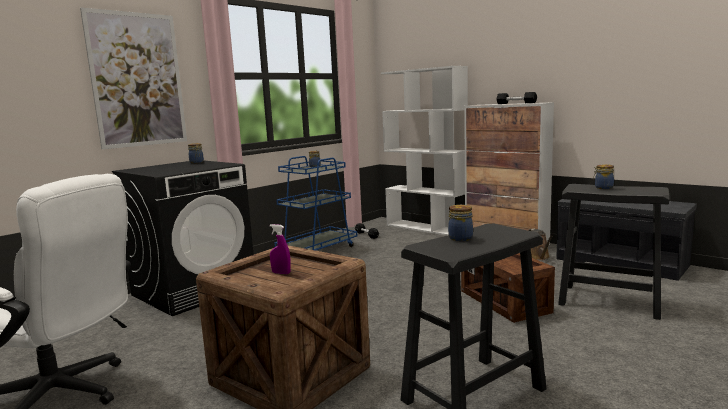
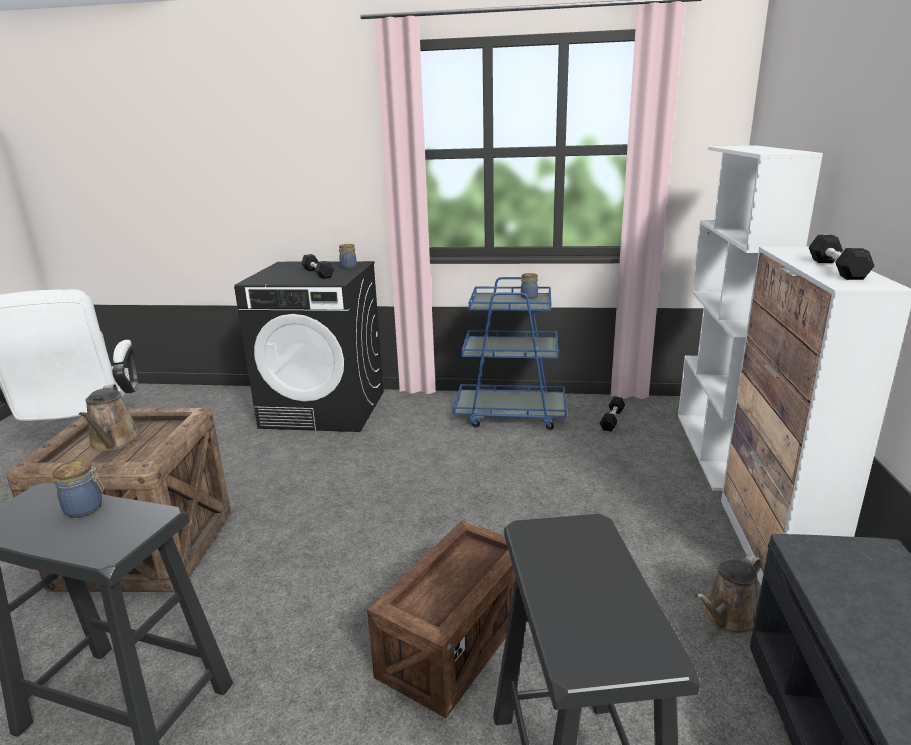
camera: 55 degrees right, 10 degrees up
picture [80,7,187,149] -> none
purple spray bottle [270,224,291,274] -> brown watering can [79,384,141,452]
jar [593,164,614,189] -> none
none -> black dumbbell [301,254,334,279]

